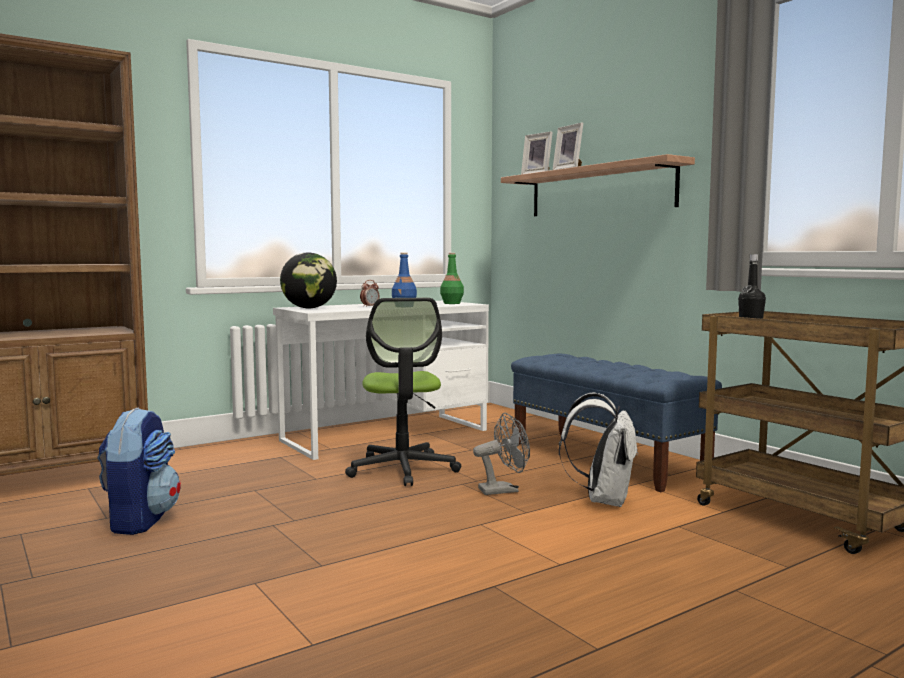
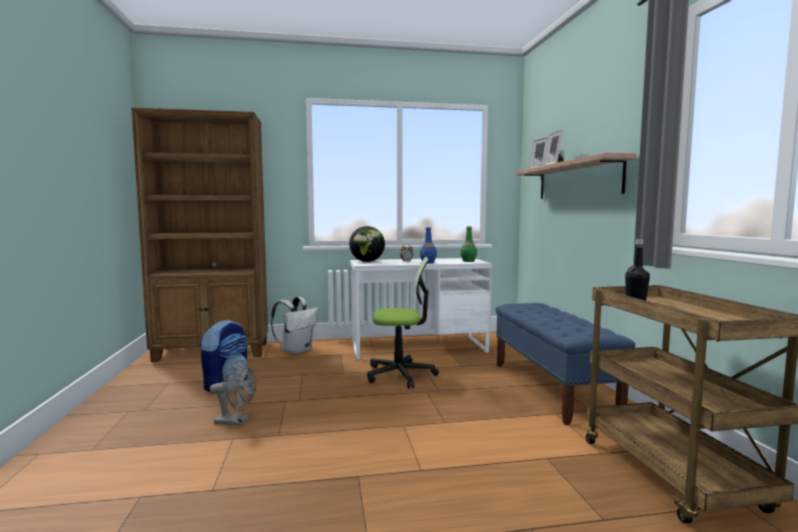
camera: 25 degrees right, 0 degrees up
office chair [345,298,461,486] -> office chair turned 105 degrees counterclockwise [367,257,439,389]
grey fan [473,413,530,495] -> grey fan moved to [210,361,256,426]
white backpack [559,392,639,507] -> white backpack moved to [271,297,319,355]

